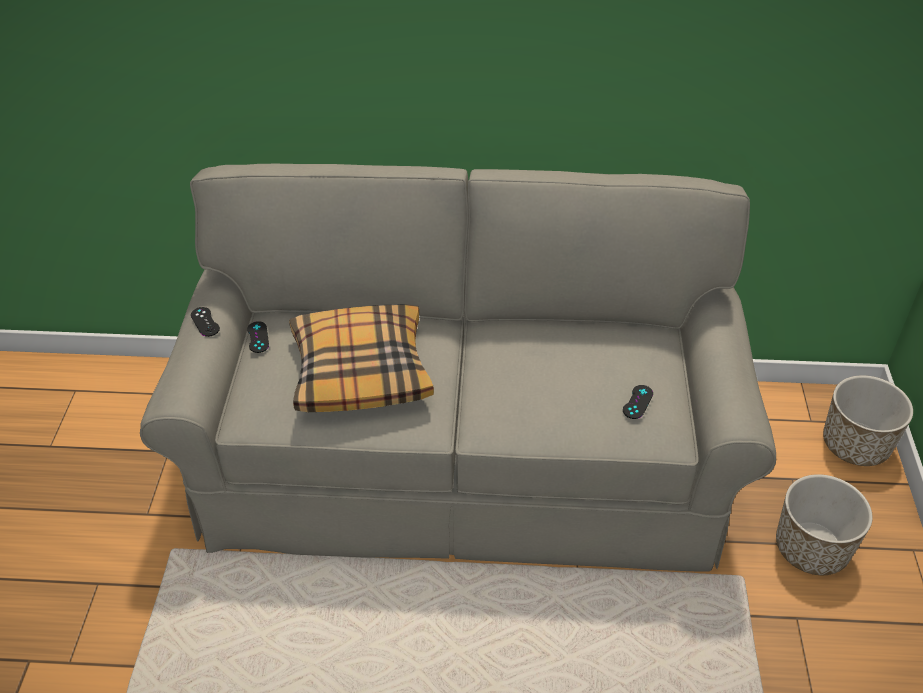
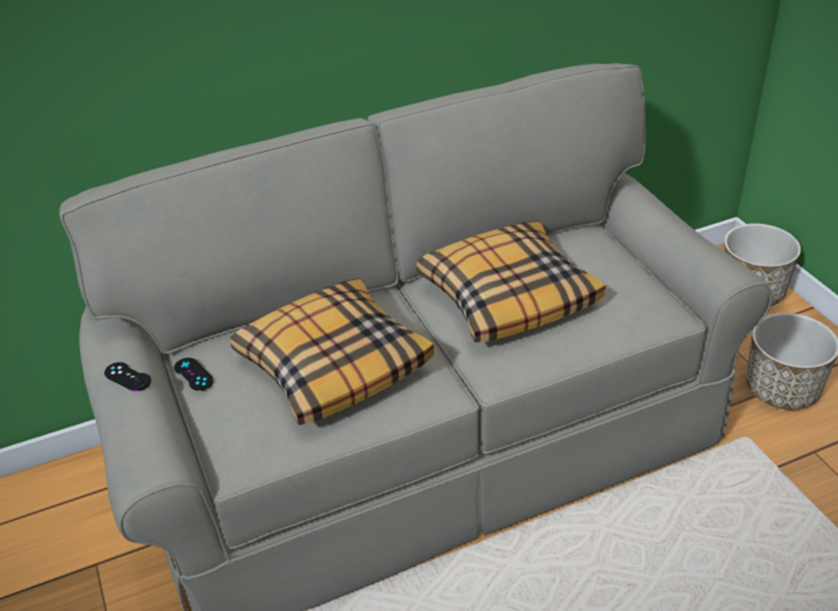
camera: 25 degrees left, 5 degrees down
black game controller [623,385,653,419] -> none
none -> pillow [416,221,605,342]

